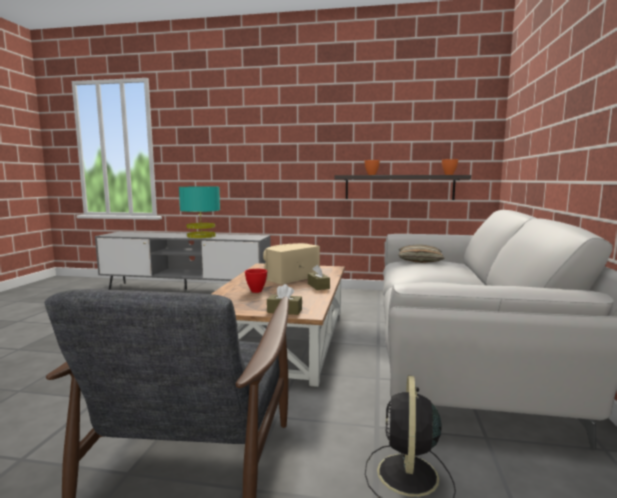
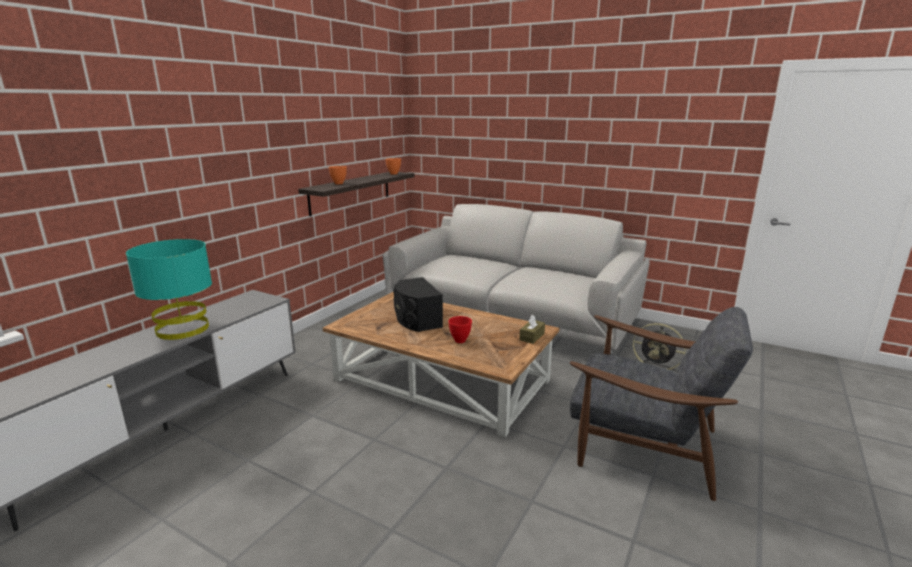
camera: 70 degrees left, 10 degrees up
beige speaker [263,243,320,285] -> black speaker [394,277,443,332]
brown tissue box [308,265,330,290] -> none
pillow [398,244,445,263] -> none

